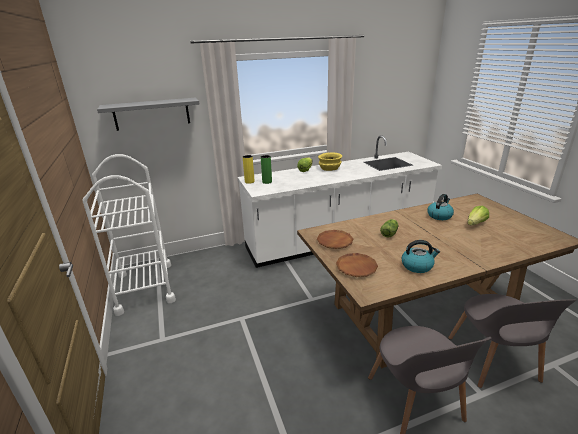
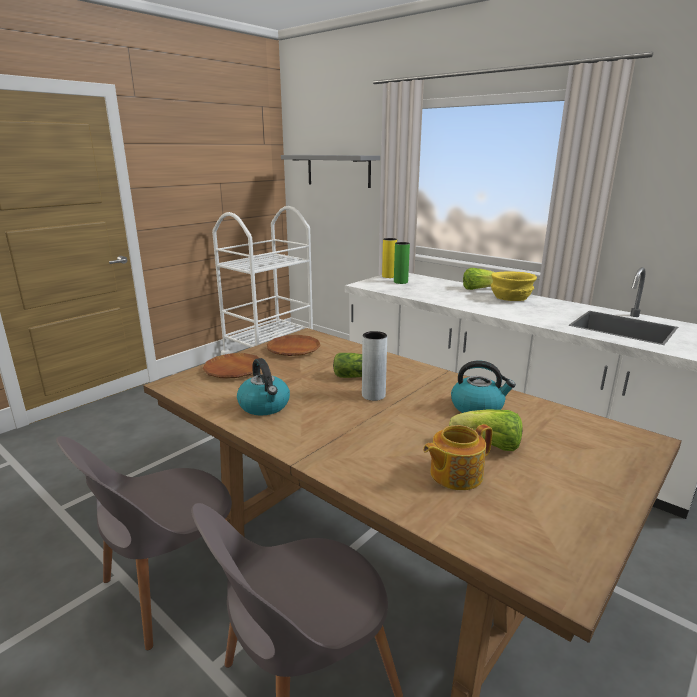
camera: 60 degrees right, 5 degrees down
none -> grey vase [362,331,387,401]
none -> teapot [423,424,493,490]

